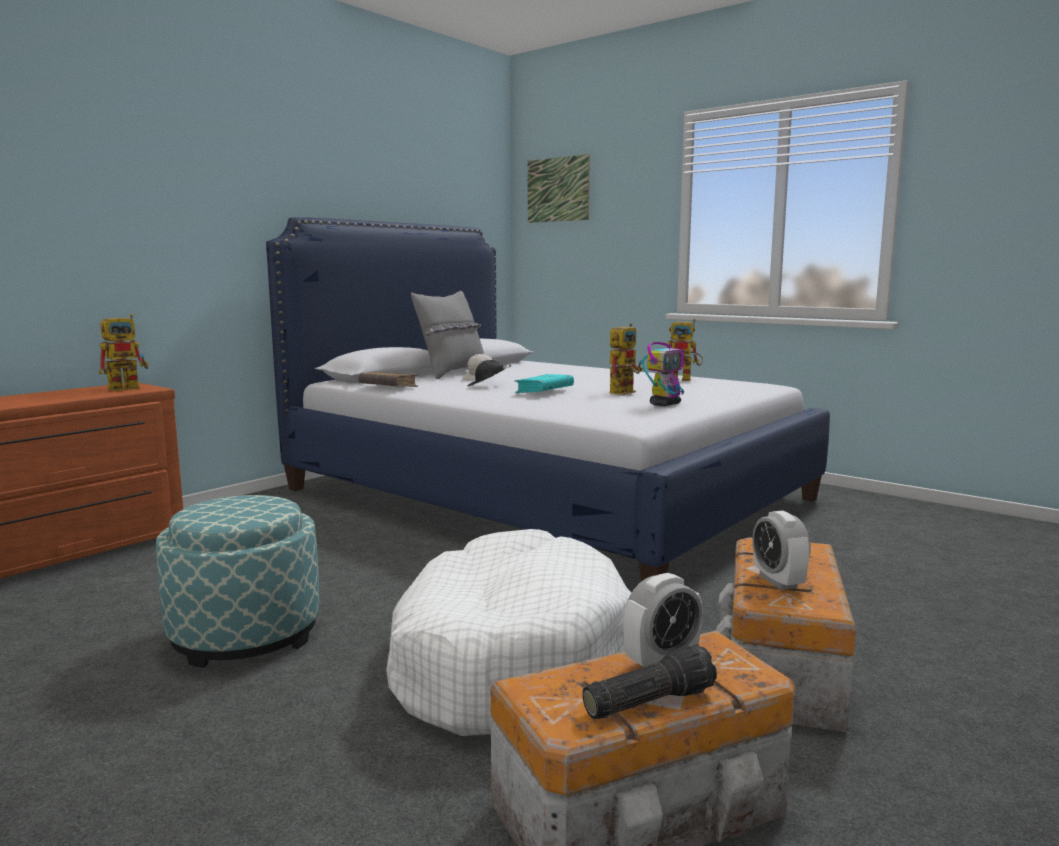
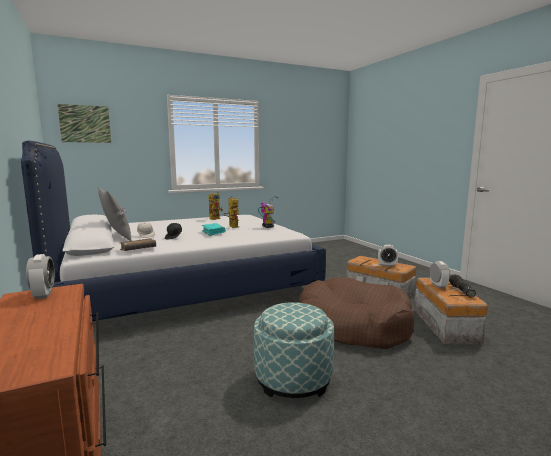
camera: 65 degrees left, 0 degrees up
toy robot [99,314,149,391] -> alarm clock [26,254,55,299]
white dog bed [386,529,631,736] -> brown dog bed [299,277,414,349]

